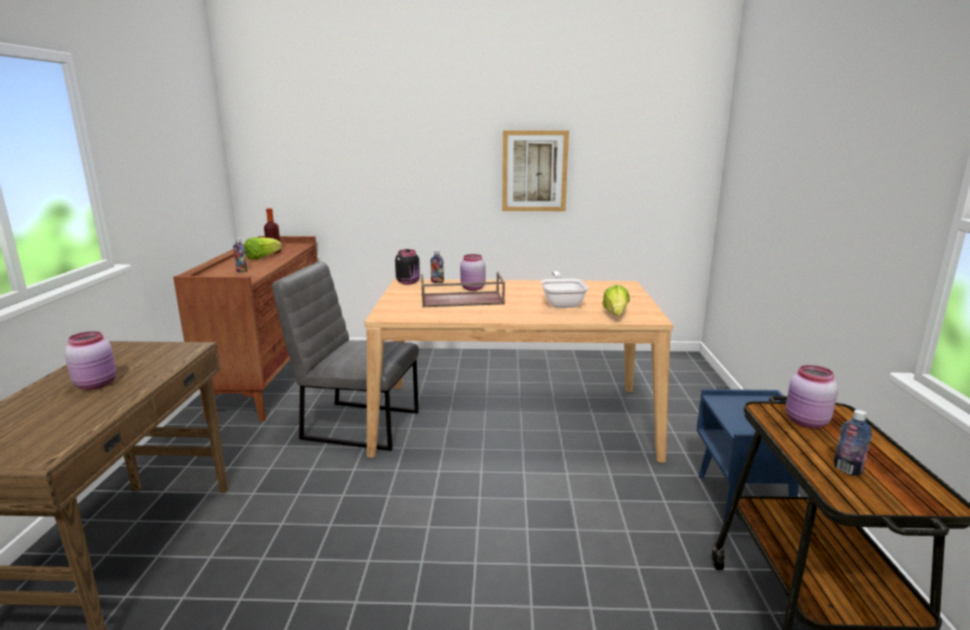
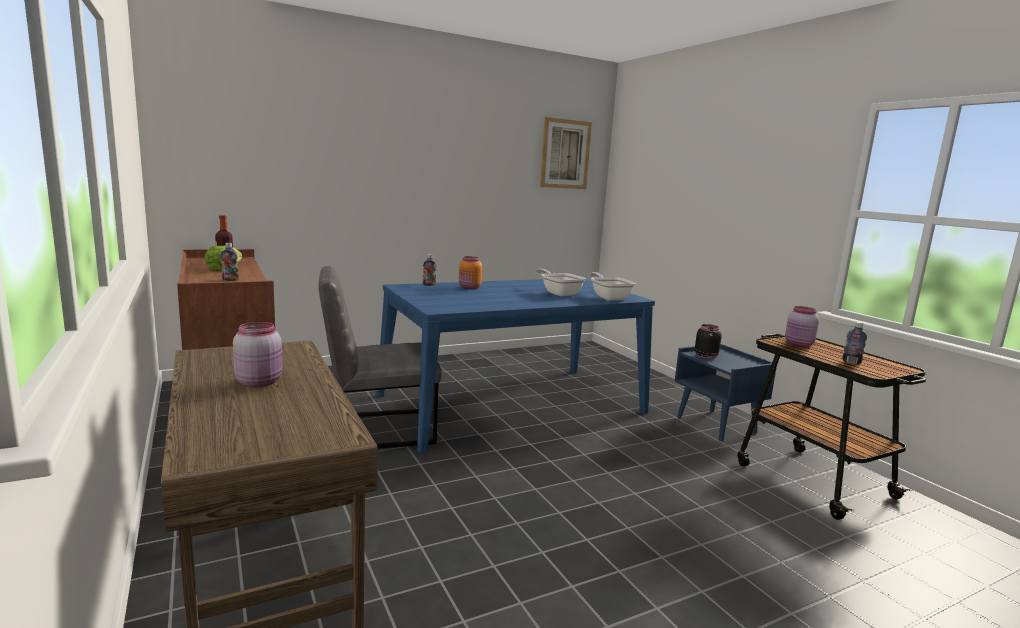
camera: 30 degrees left, 5 degrees down
beige dining table [364,279,673,462] -> blue dining table [376,279,655,453]
black jar [395,249,420,285] -> black jar moved to [695,324,722,359]
brown tray [421,272,505,307] -> none
pink jar [460,254,485,291] -> orange jar [459,256,482,289]
picture [502,130,569,211] -> picture moved to [540,117,592,189]
lettuce [602,285,630,315] -> frying pan [590,272,636,301]

